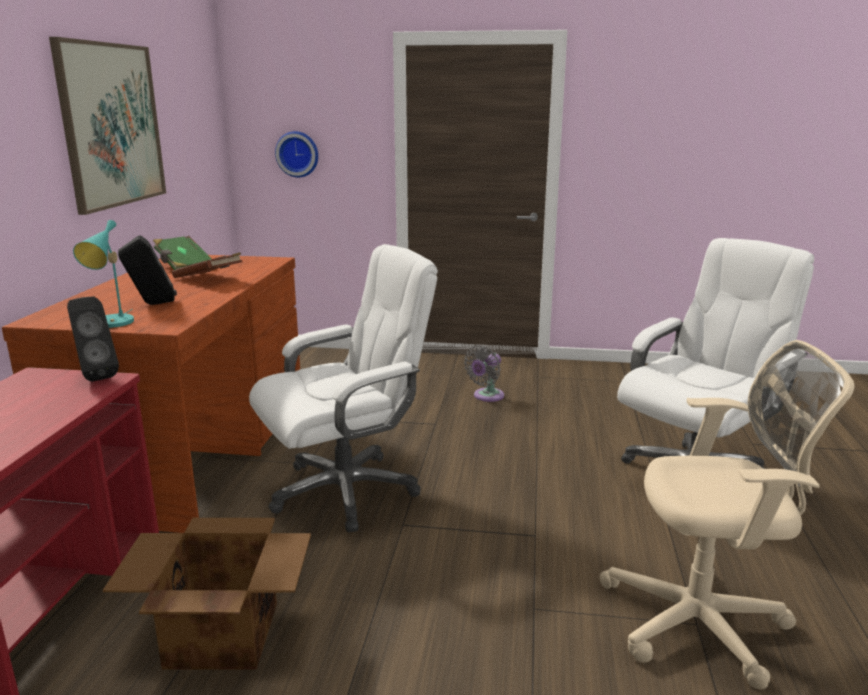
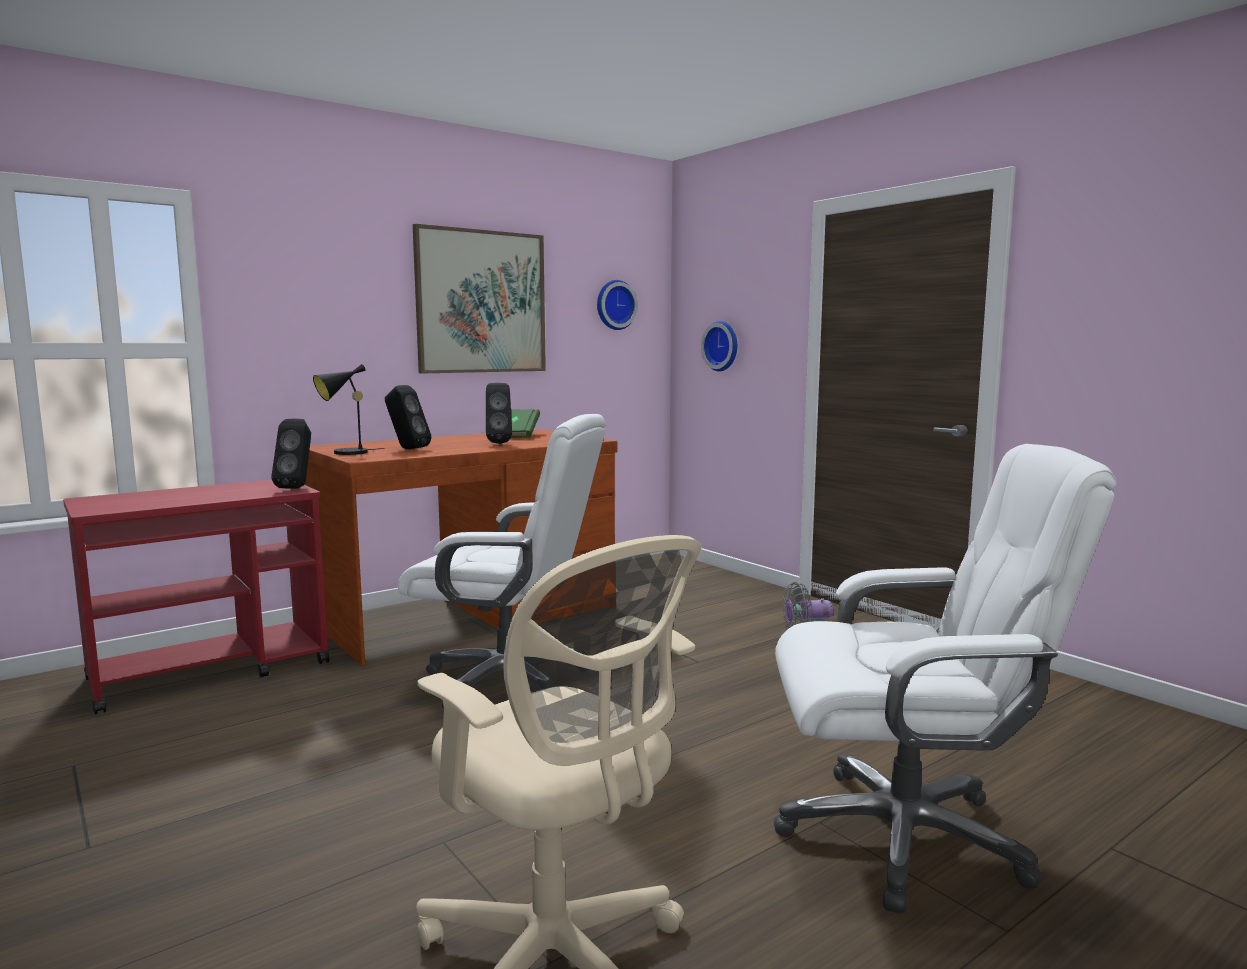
camera: 45 degrees right, 10 degrees down
turquoise table lamp [73,220,134,328] -> black table lamp [313,364,385,455]
cardboard box [103,518,311,670] -> none
brown book [172,252,242,278] -> black speaker [486,383,512,444]
none -> wall clock [597,280,638,330]

